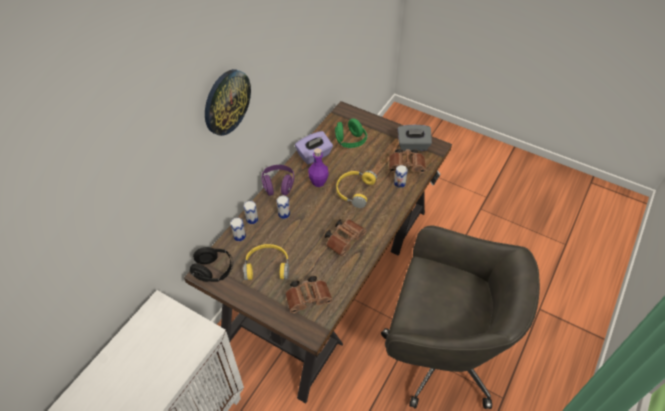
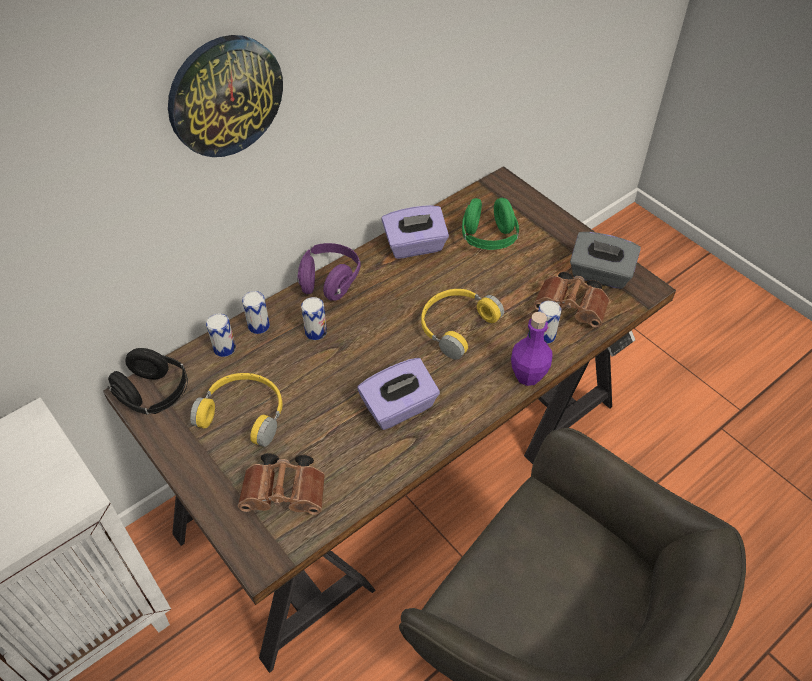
camera: 20 degrees right, 0 degrees up
purple bottle [308,148,329,187] -> purple bottle moved to [511,312,553,386]
brown binoculars [324,219,367,257] -> purple tissue box [358,358,440,430]

